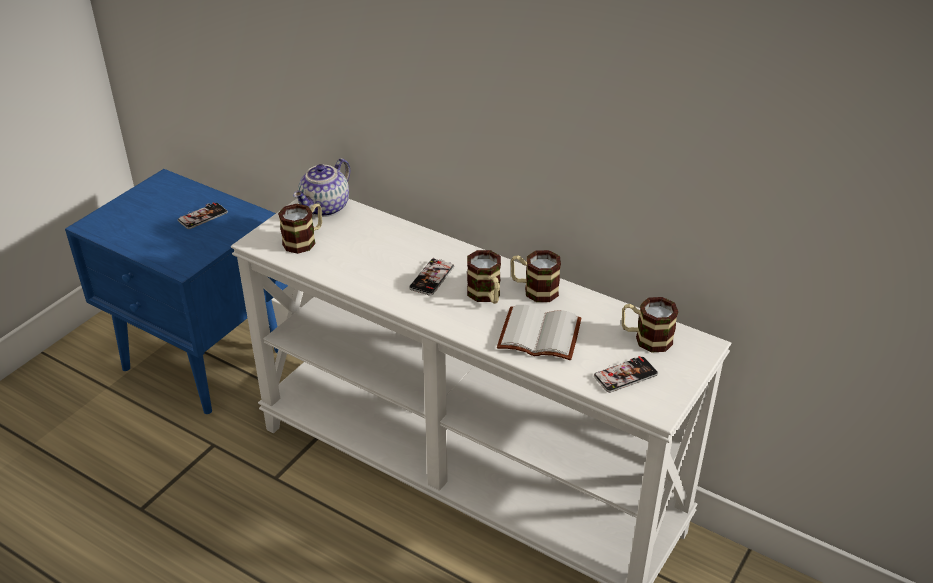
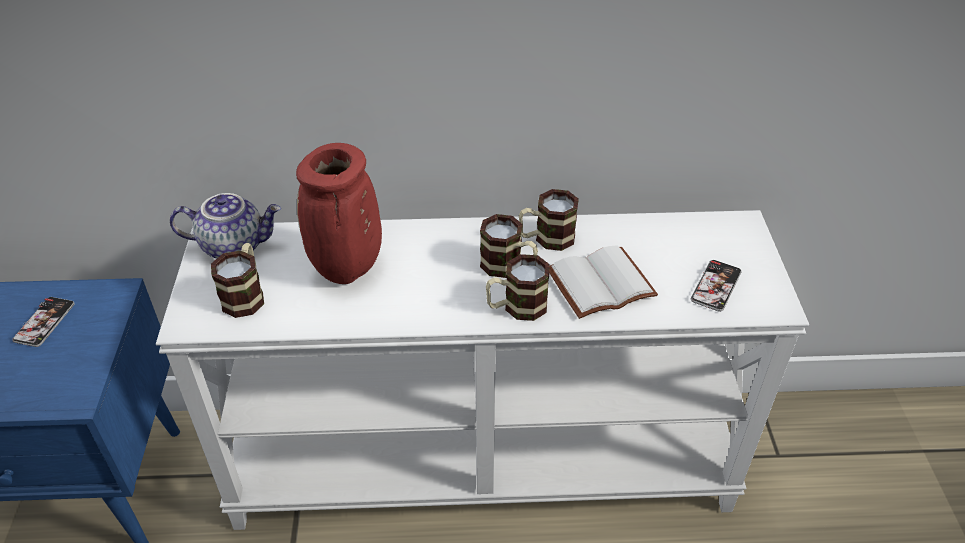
camera: 35 degrees left, 5 degrees up
teapot [293,158,350,217] -> teapot turned 90 degrees counterclockwise [170,193,281,258]
phone [409,258,454,296] -> none
mug [622,297,678,353] -> mug moved to [486,254,550,321]
none -> red vase [296,143,382,284]

